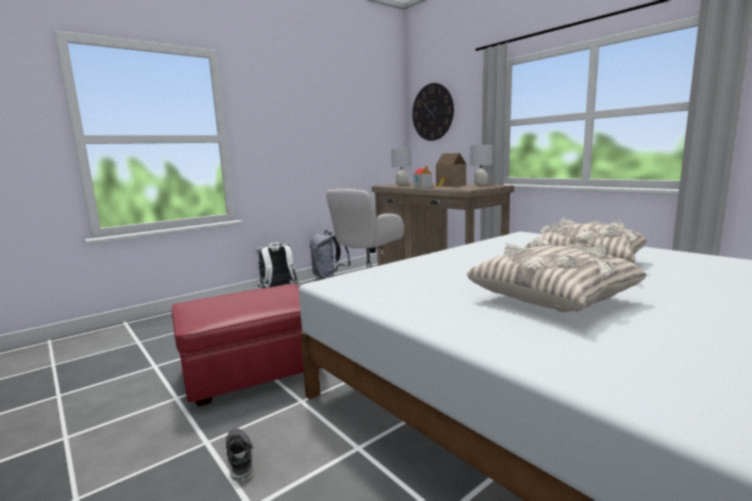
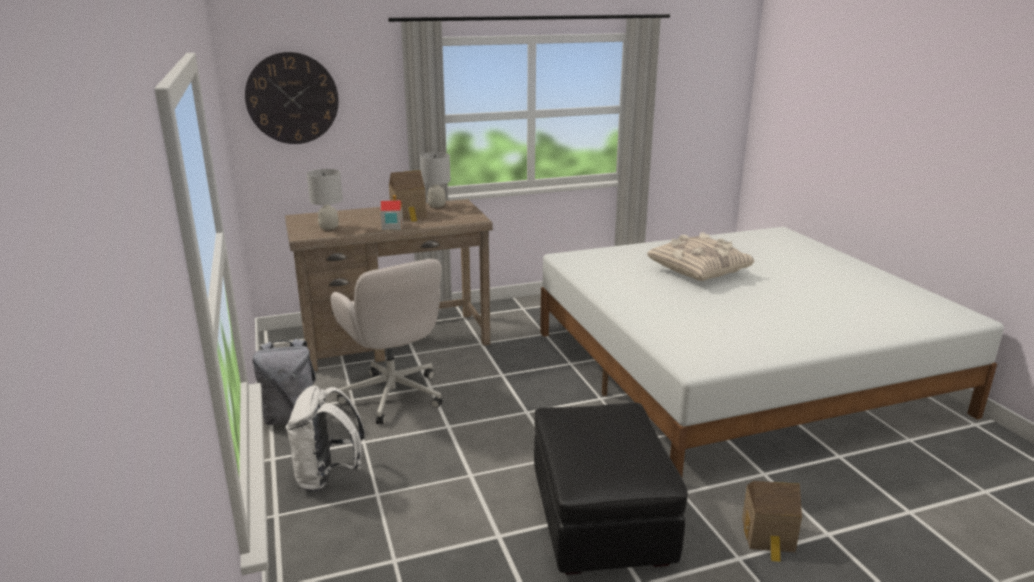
camera: 70 degrees left, 10 degrees up
red ottoman [172,284,322,407] -> black ottoman [534,403,688,575]
shoe [226,428,254,482] -> toy house [742,481,802,562]
beige pillow [467,236,646,312] -> none

